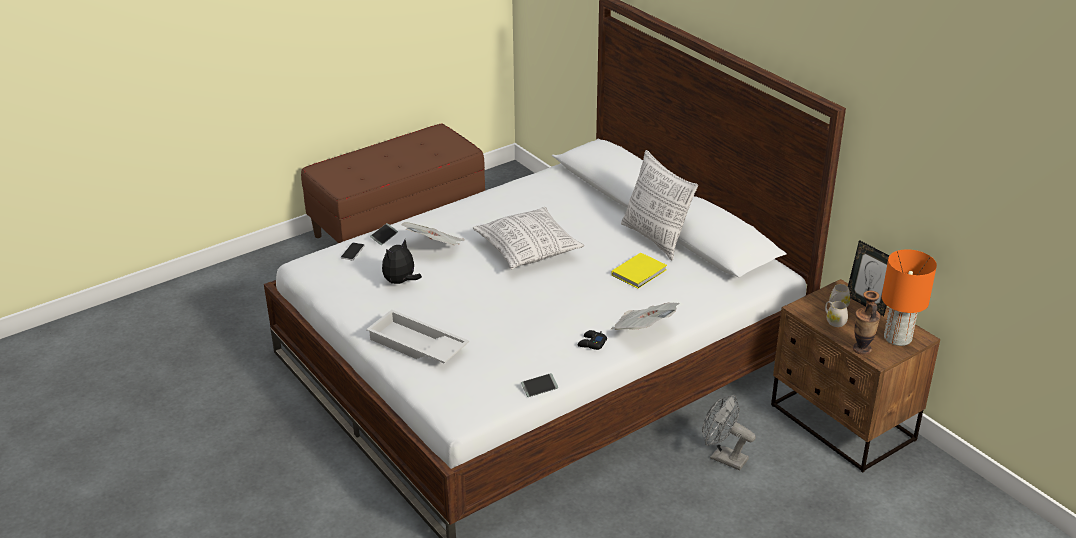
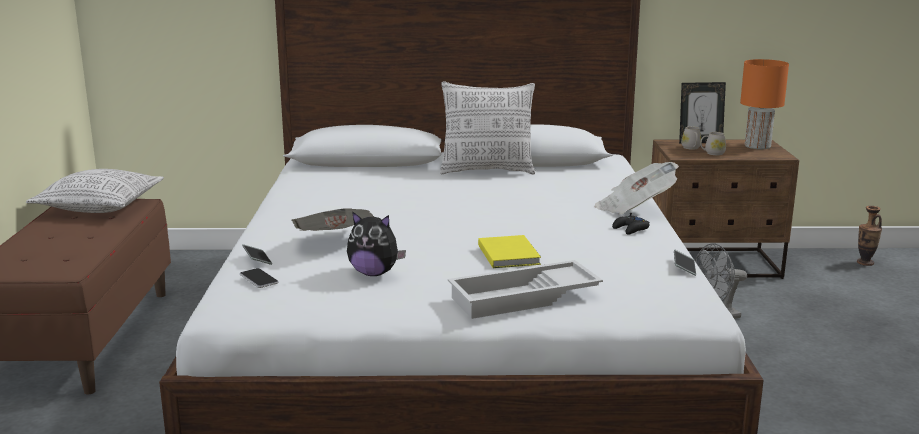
camera: 55 degrees left, 15 degrees down
plush toy [382,239,422,284] -> plush toy turned 60 degrees counterclockwise [347,211,406,276]
pillow [472,207,584,269] -> pillow moved to [26,169,164,213]
yellow book [612,253,667,289] -> yellow book moved to [478,235,541,268]
vase [852,291,880,355] -> vase moved to [857,206,882,266]

